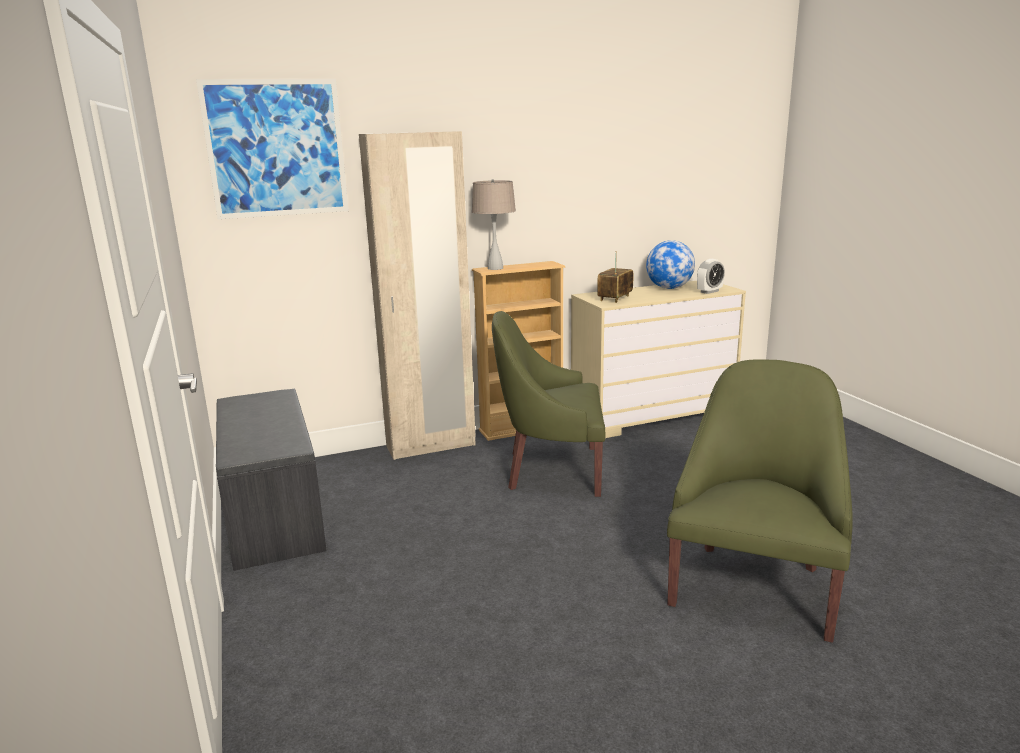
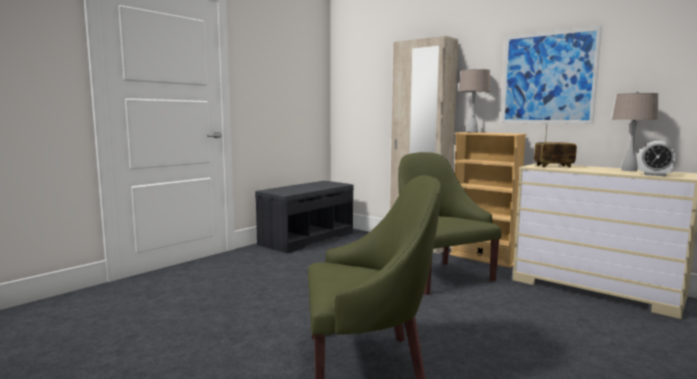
camera: 60 degrees right, 10 degrees down
picture [196,79,349,219] -> picture moved to [501,26,602,124]
globe [646,240,695,289] -> beige table lamp [612,92,658,171]

